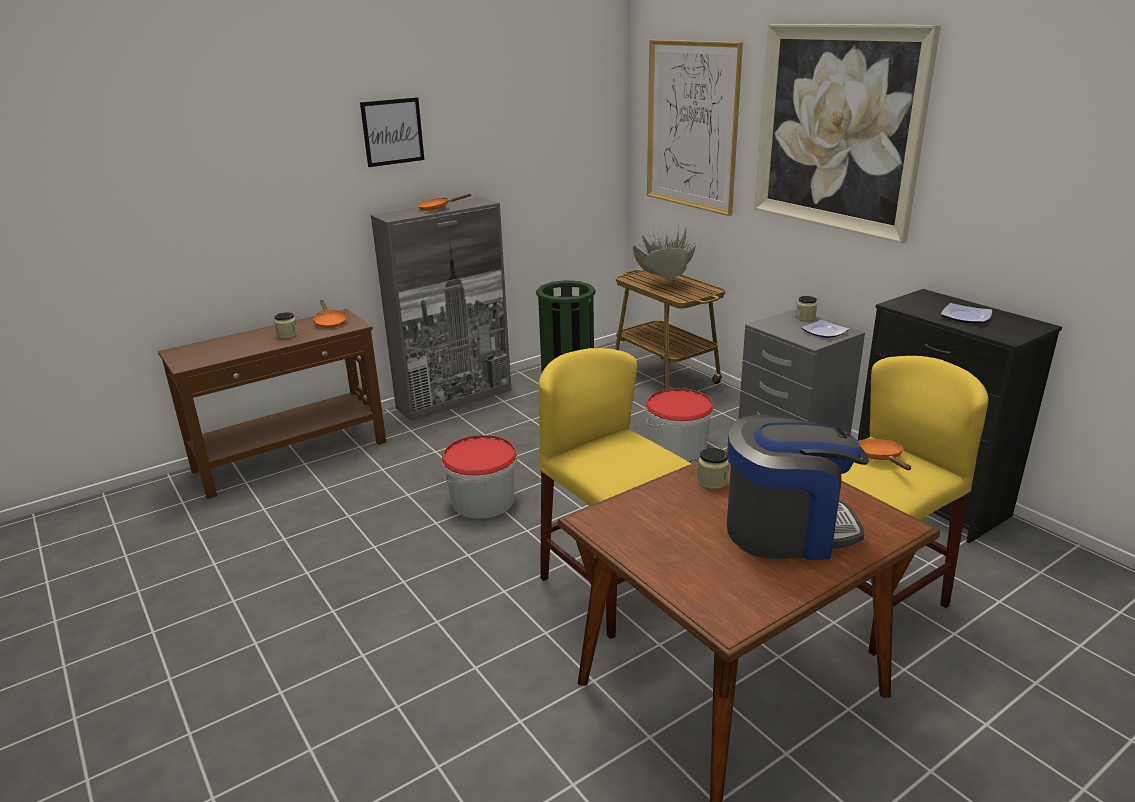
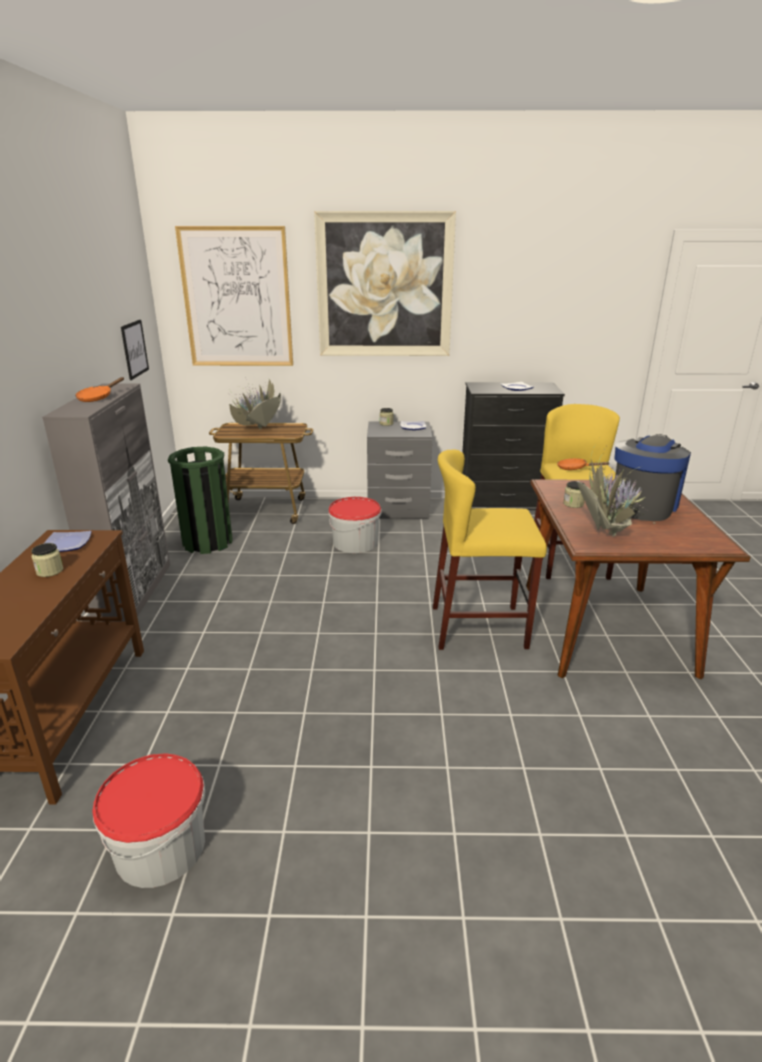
camera: 55 degrees left, 0 degrees up
orange frying pan [313,300,347,328] -> plate [43,531,92,552]
picture [360,97,424,167] -> picture moved to [121,320,149,380]
bucket [442,435,517,519] -> bucket moved to [92,753,205,888]
none -> potted plant [577,438,656,537]

